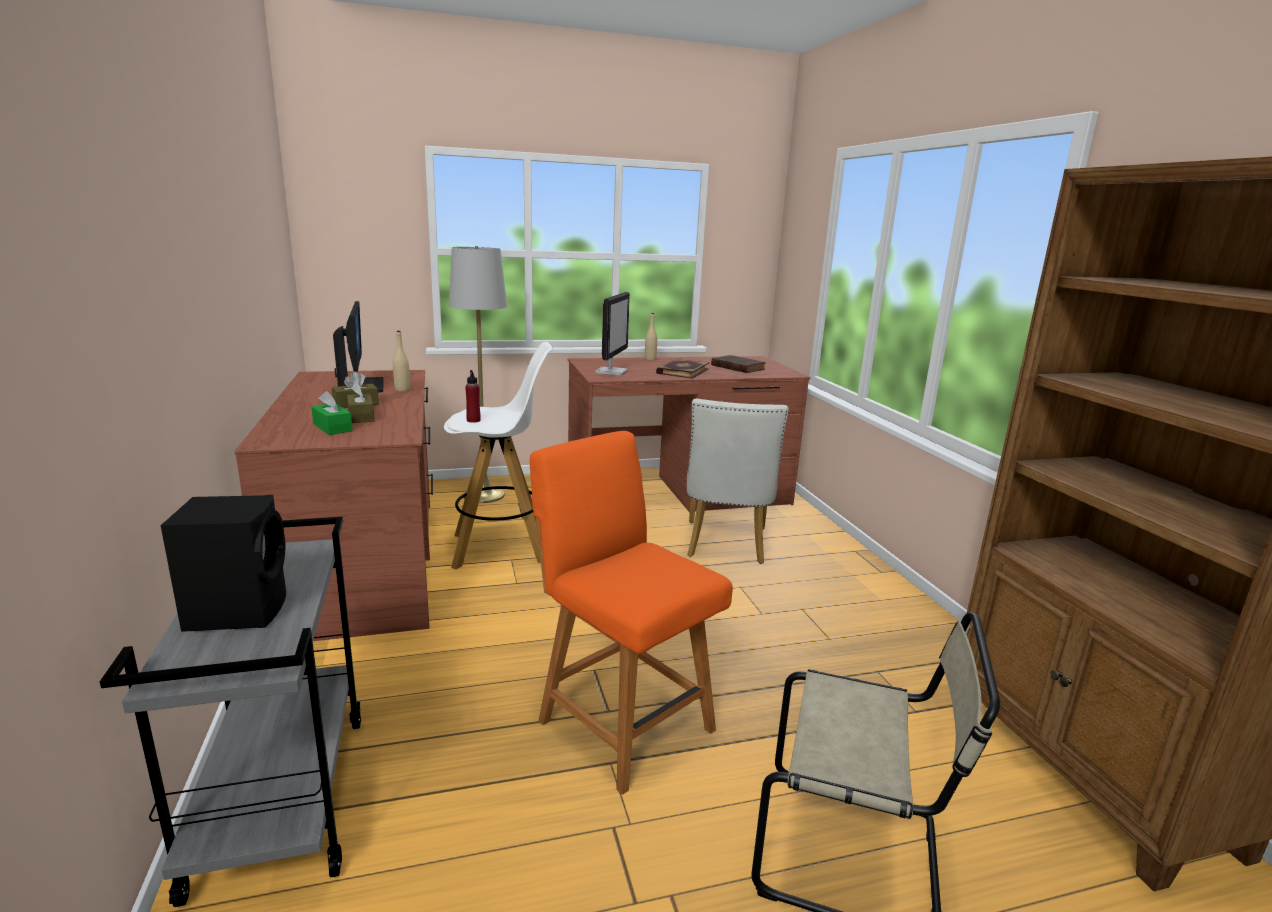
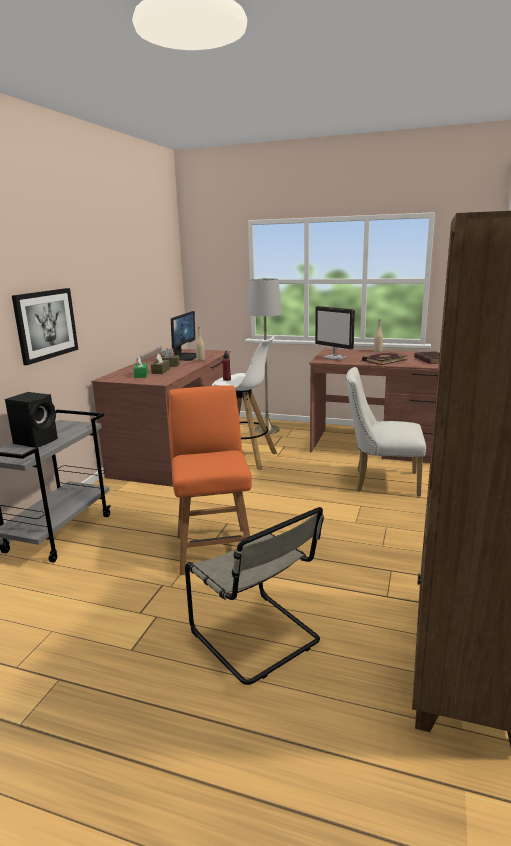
camera: 35 degrees right, 0 degrees up
monitor [595,292,630,375] -> monitor turned 90 degrees clockwise [315,306,355,360]
white chair [687,399,789,564] -> white chair turned 60 degrees clockwise [346,367,426,496]
none -> picture [12,288,78,365]

